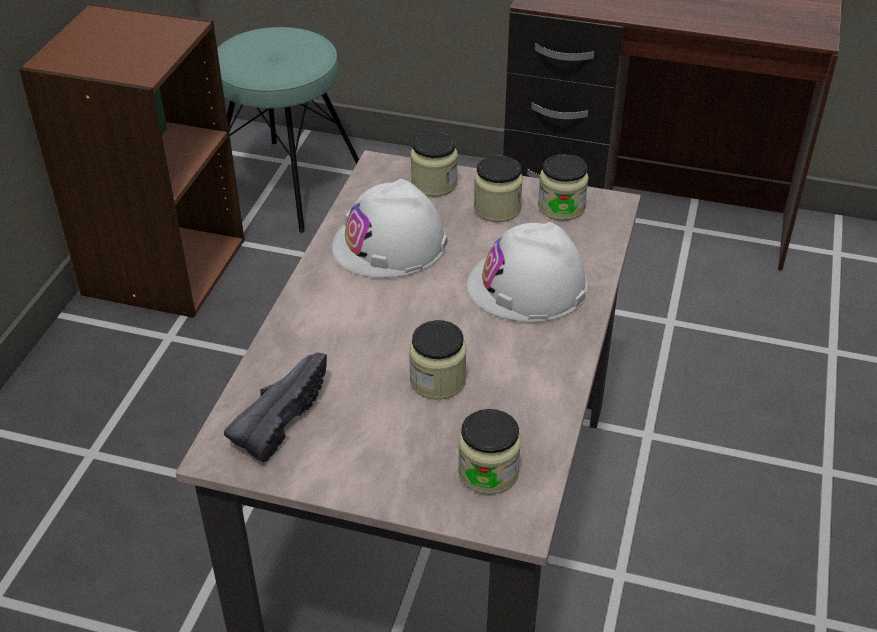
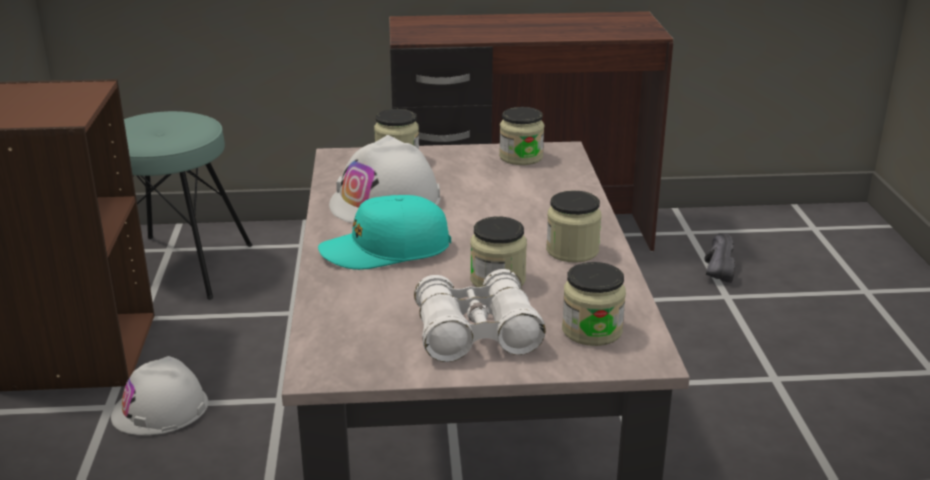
camera: 20 degrees left, 15 degrees down
black shoe [224,352,327,462] -> black shoe moved to [704,233,735,283]
white hard hat [467,222,589,322] -> white hard hat moved to [111,356,209,435]
jar [474,156,523,222] -> jar moved to [546,191,601,263]
none -> turquoise cap [318,195,451,270]
none -> white binoculars [414,269,546,362]

